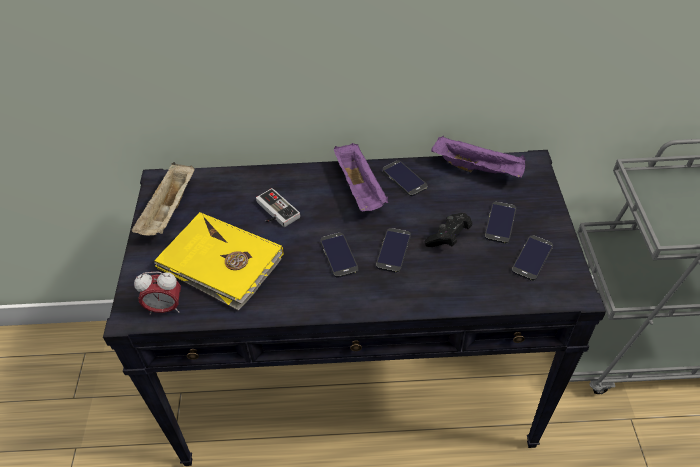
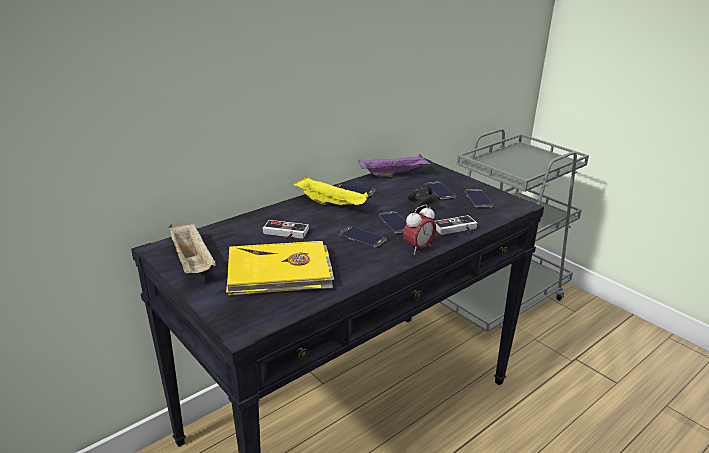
camera: 40 degrees left, 20 degrees down
alarm clock [134,272,181,315] -> alarm clock moved to [403,204,436,255]
purple tray [334,143,388,212] -> yellow tray [294,178,368,205]
none -> game controller [435,215,478,235]

